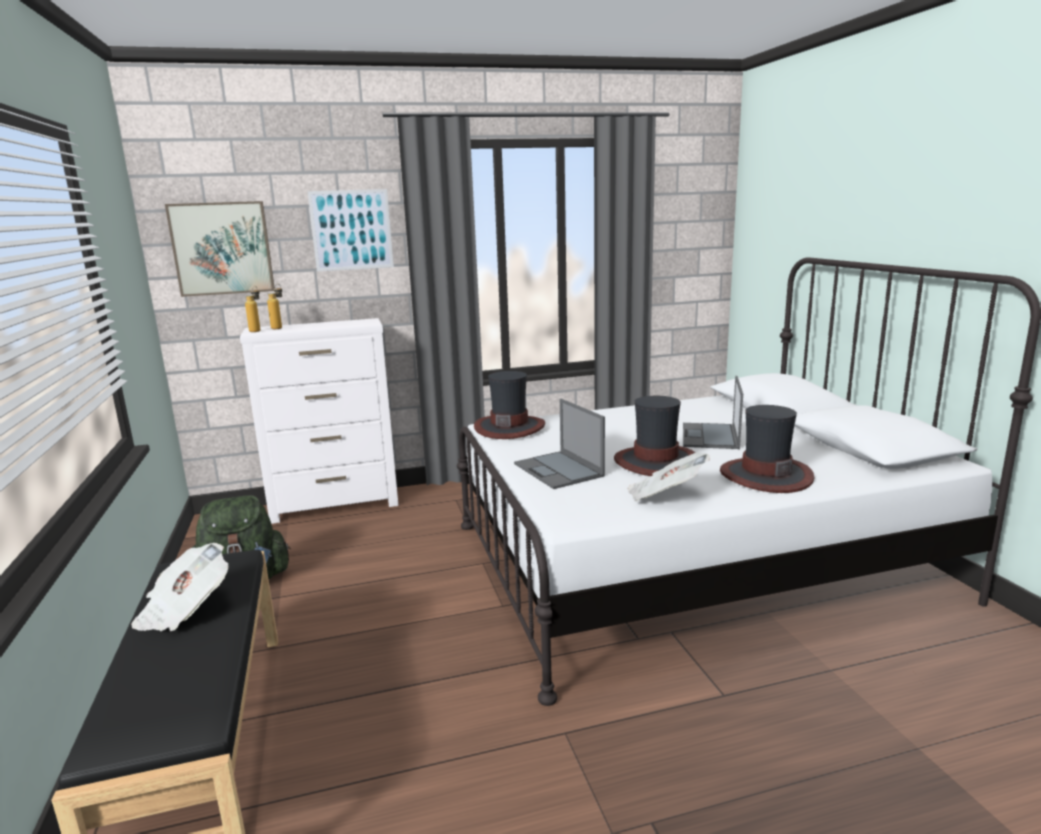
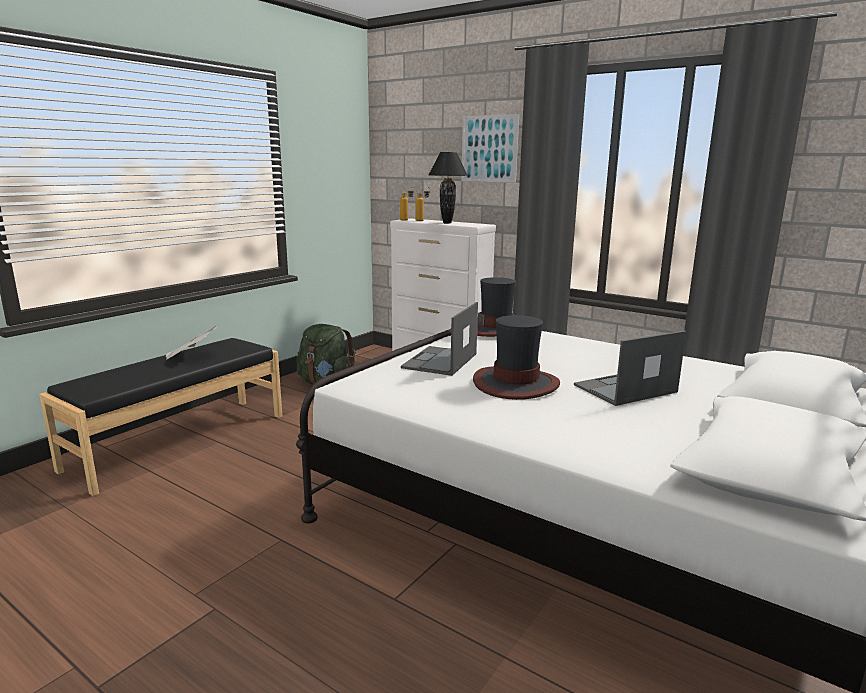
camera: 50 degrees right, 0 degrees up
picture [165,201,275,297] -> none
newspaper [627,452,710,501] -> none
hat [720,405,815,493] -> none
none -> black table lamp [429,152,468,224]

